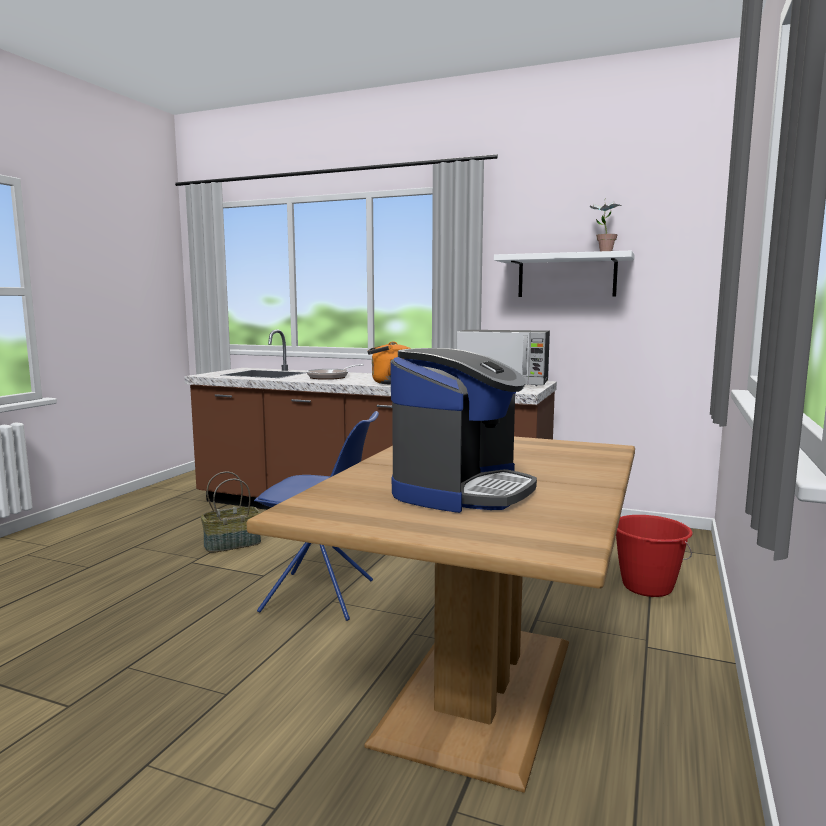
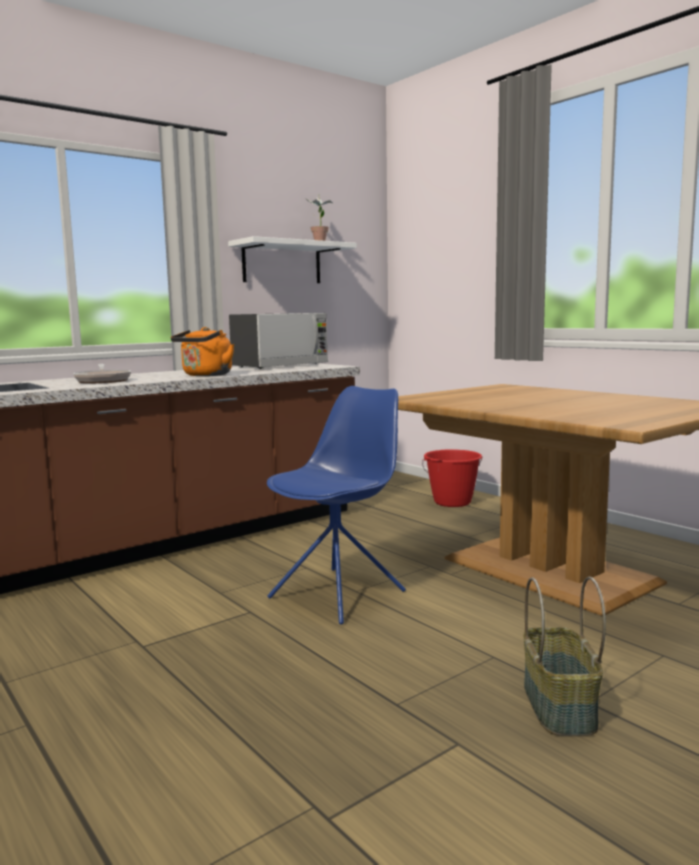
camera: 60 degrees left, 0 degrees up
basket [201,472,261,553] -> basket moved to [524,577,606,736]
coffee machine [391,348,537,513] -> none

